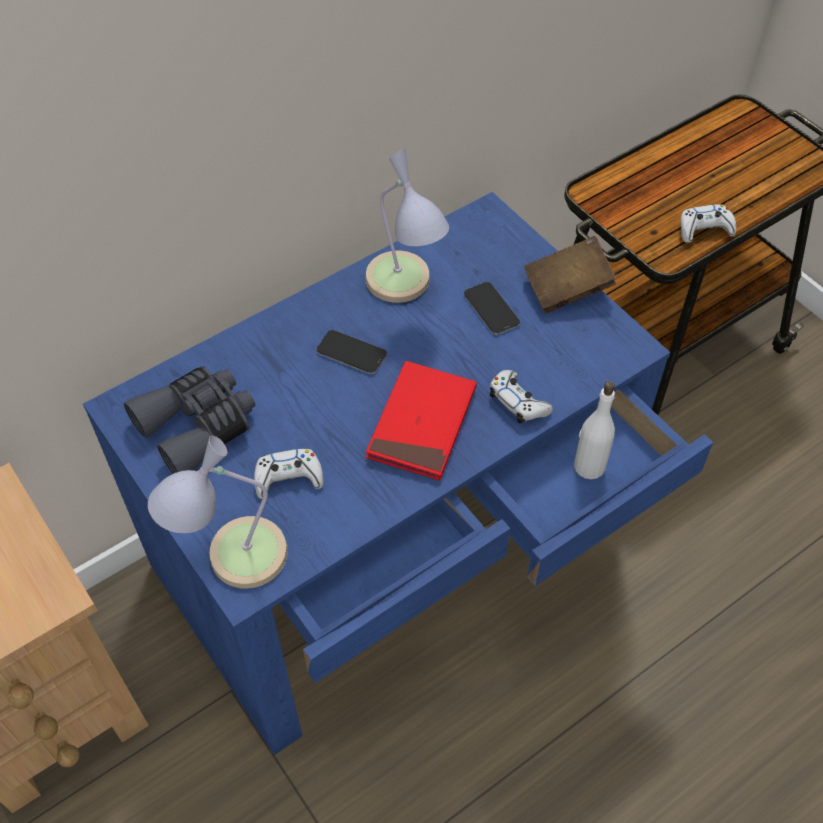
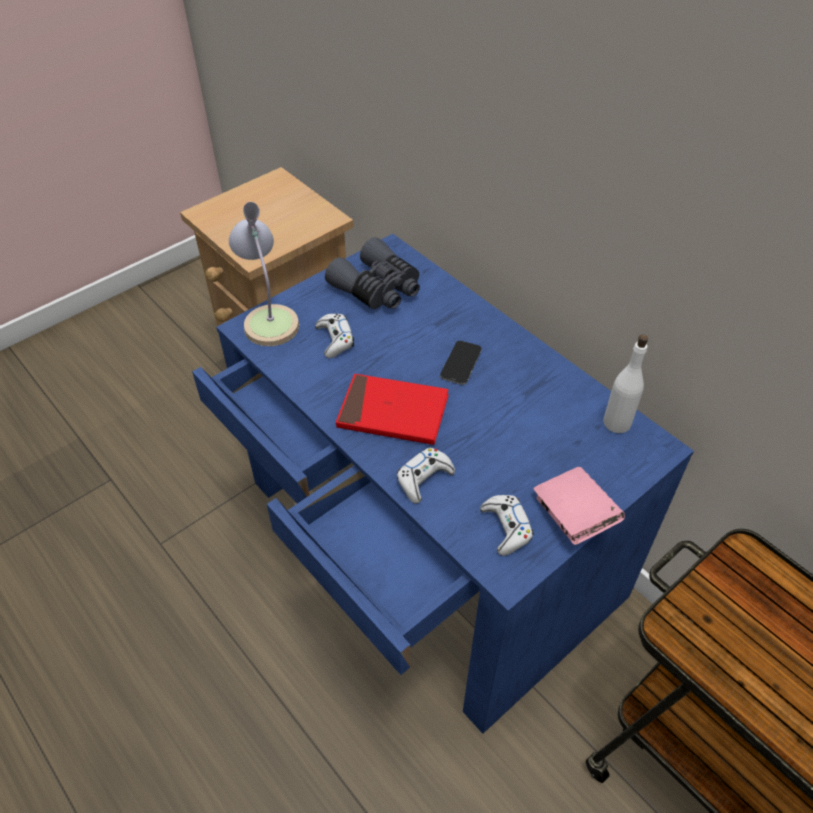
camera: 85 degrees right, 5 degrees down
table lamp [366,149,449,303] -> none
phone [464,282,520,335] -> none
brown book [524,236,616,313] -> pink book [533,467,625,545]
white bottle [574,381,615,479] -> white bottle moved to [603,334,648,433]
white game controller [680,204,736,243] -> white game controller moved to [480,495,534,556]

